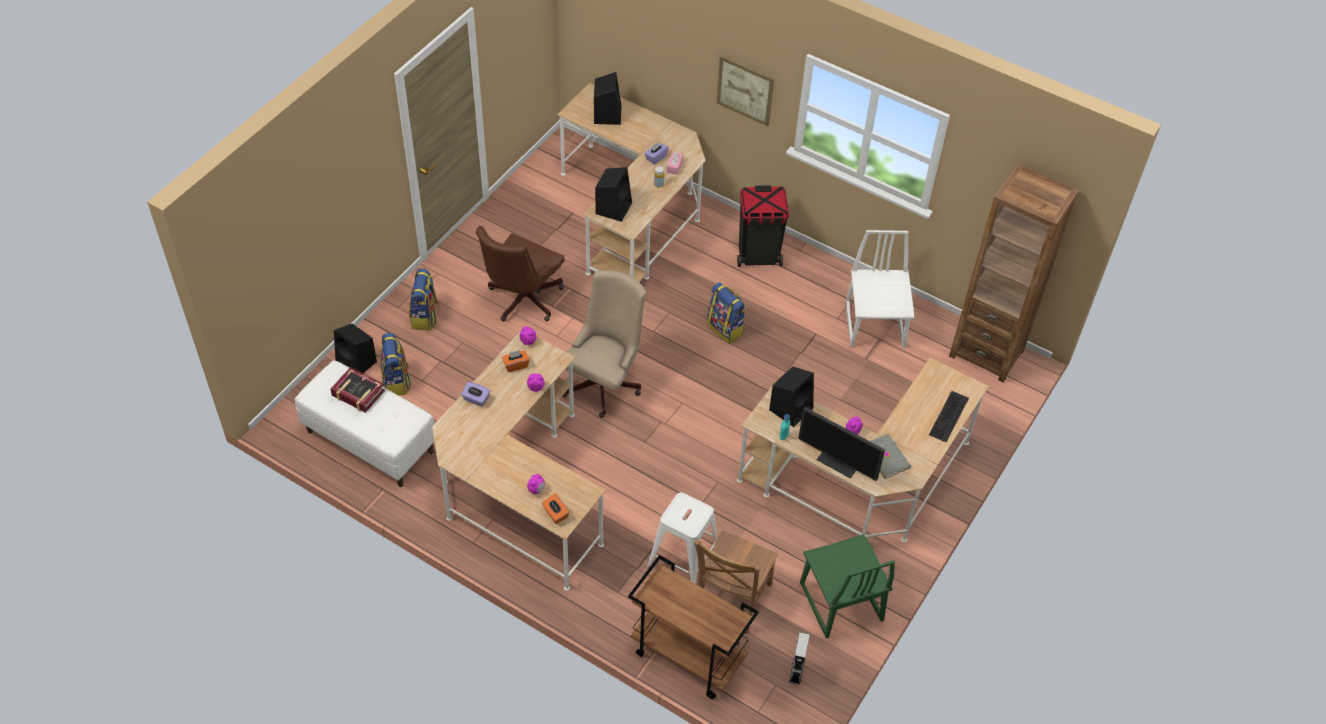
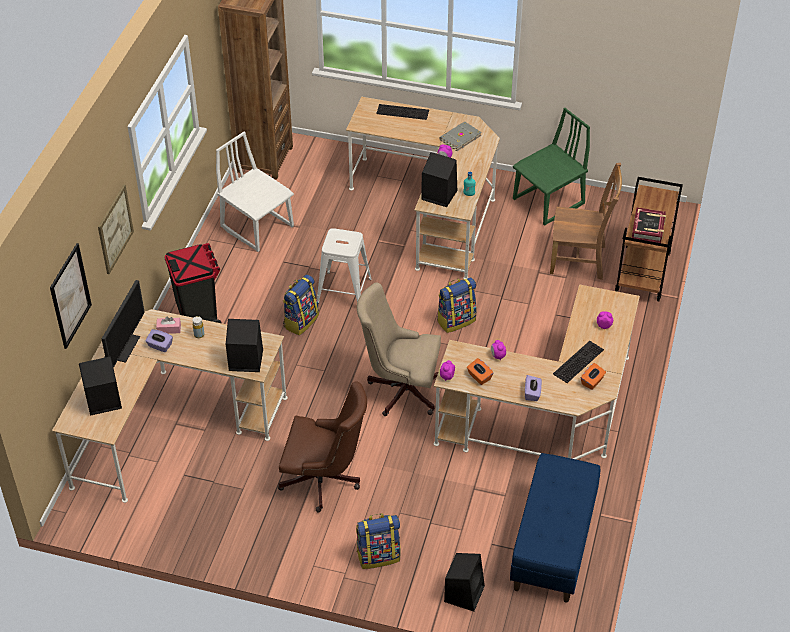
camera: 105 degrees left, 5 degrees down
white bench [295,360,434,487] -> blue bench [510,453,600,603]
book [330,367,385,413] -> book moved to [632,208,666,243]
backpack [380,333,411,396] -> backpack moved to [437,277,477,333]
orange tissue box [542,494,569,524] -> orange tissue box moved to [581,363,606,390]
white stool [647,492,717,584] -> white stool moved to [317,228,372,304]
grey speaker [789,632,810,684] -> none
monitor [798,407,885,481] -> monitor moved to [102,280,145,368]
white chair [846,230,914,348] -> white chair turned 60 degrees clockwise [216,131,294,252]
none -> picture [50,243,92,349]
none -> keyboard [553,341,604,383]

